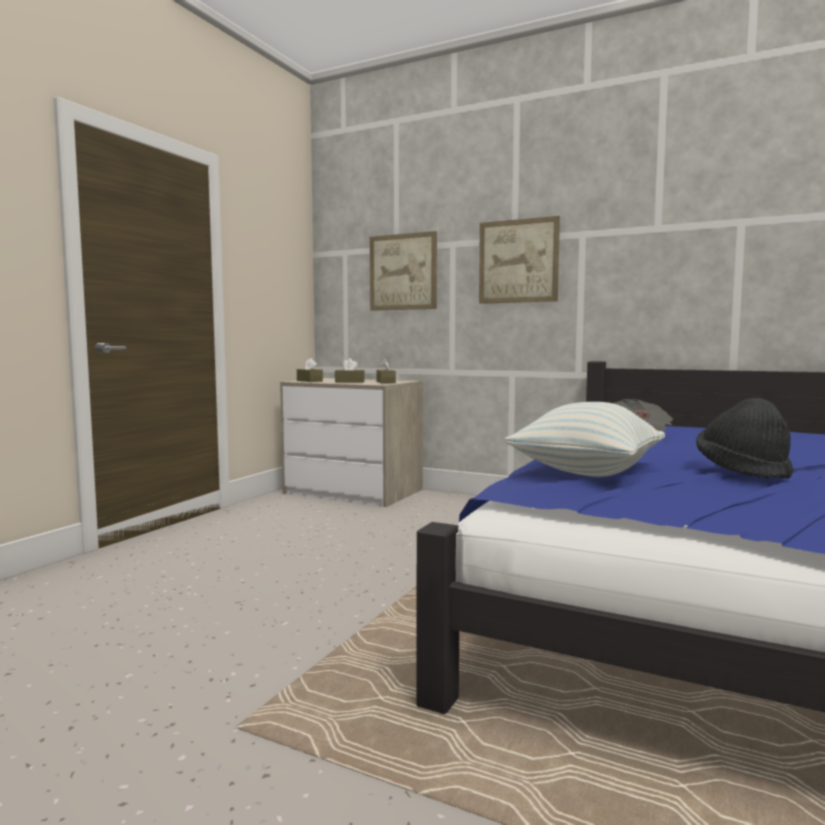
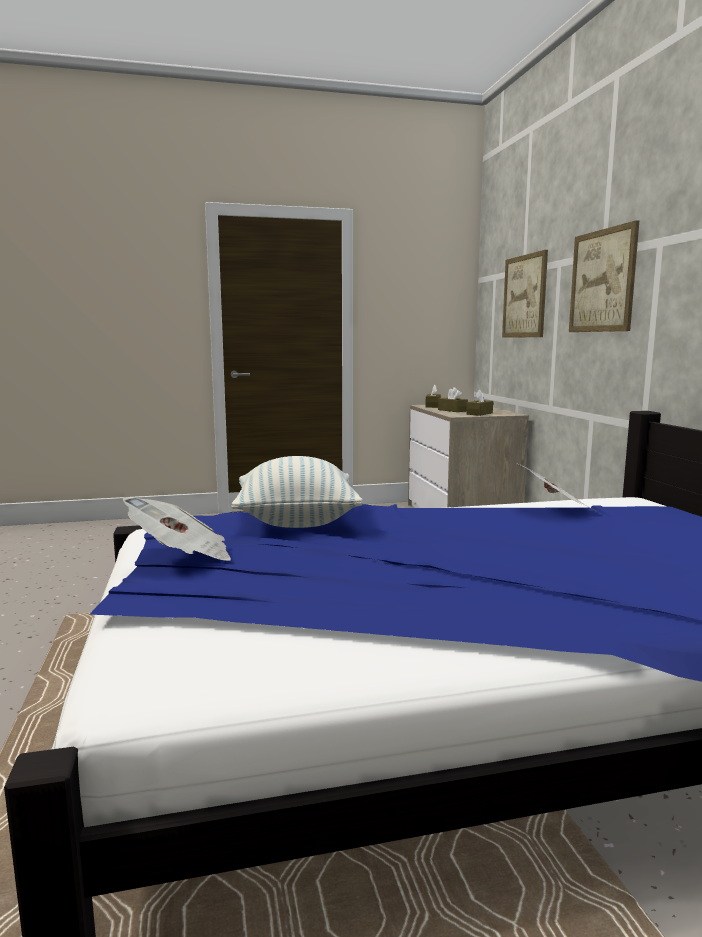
camera: 50 degrees right, 5 degrees up
black hat [696,398,794,479] -> none
none -> newspaper [122,497,231,561]

